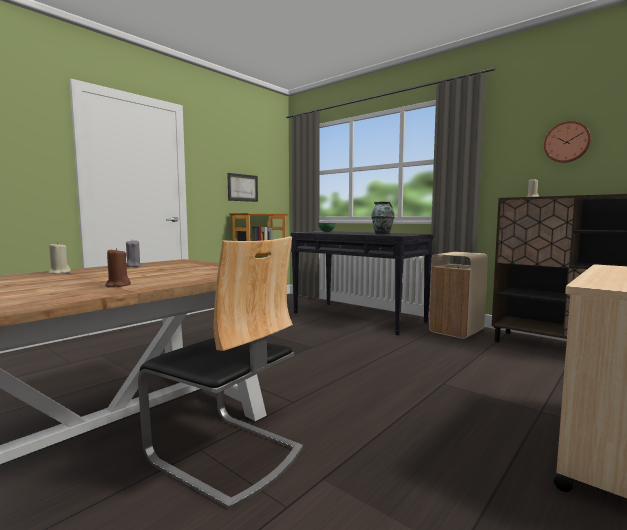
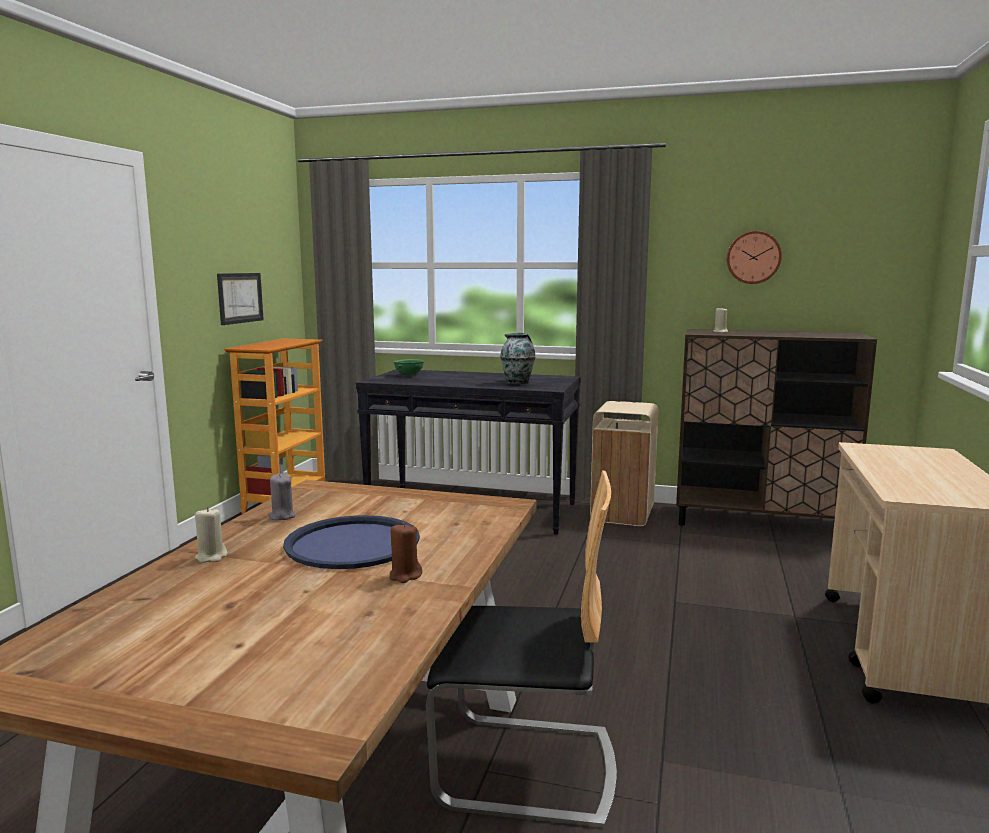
camera: 25 degrees left, 5 degrees up
none -> blue tray [283,515,420,569]

